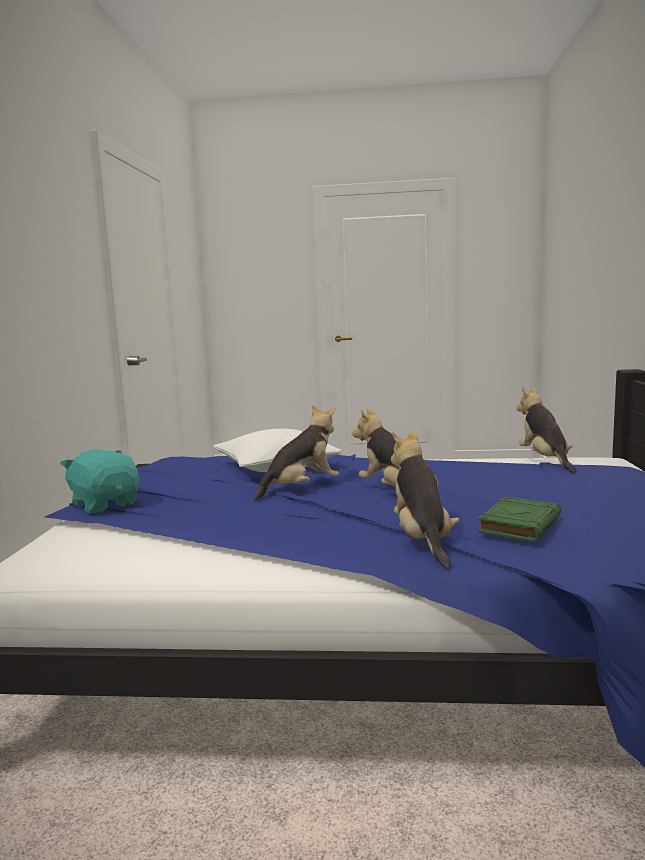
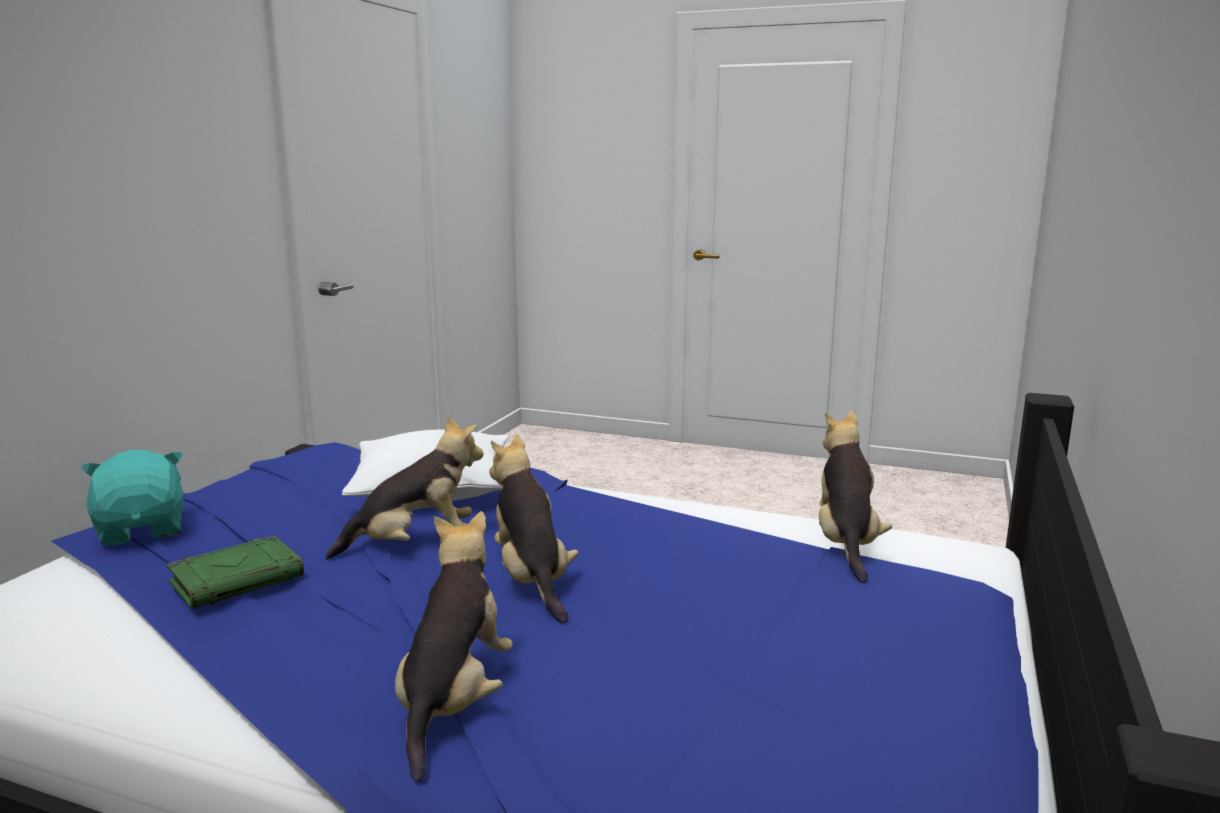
camera: 15 degrees right, 5 degrees up
green book [478,496,561,542] -> green book moved to [166,535,304,609]

